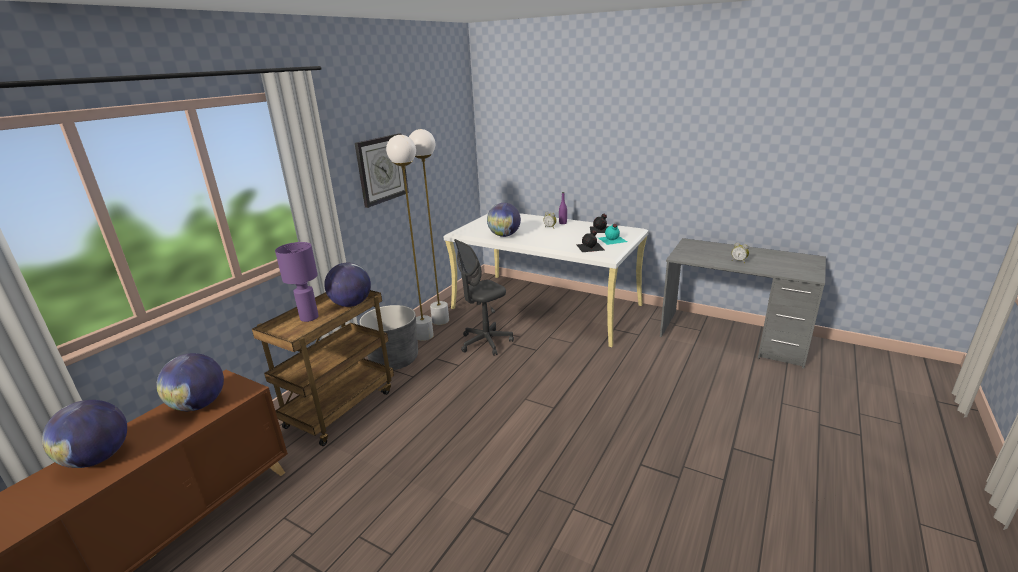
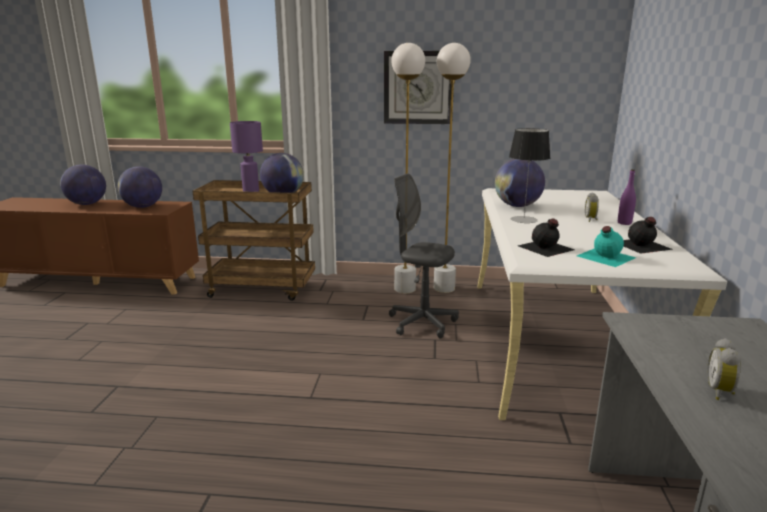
camera: 65 degrees right, 5 degrees down
grey planter [359,305,418,370] -> none
none -> table lamp [509,128,550,223]

